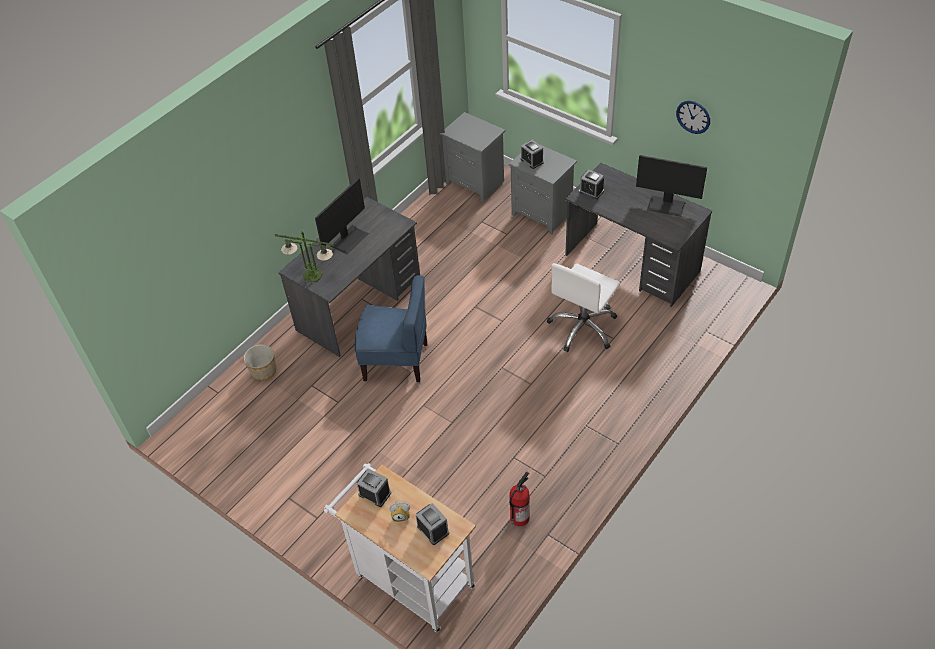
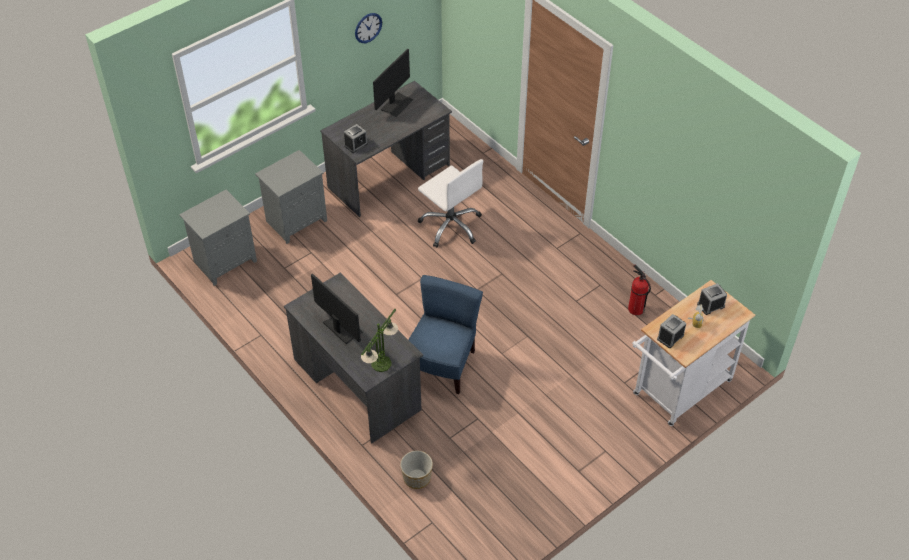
camera: 80 degrees left, 0 degrees up
alarm clock [520,140,544,169] -> none

